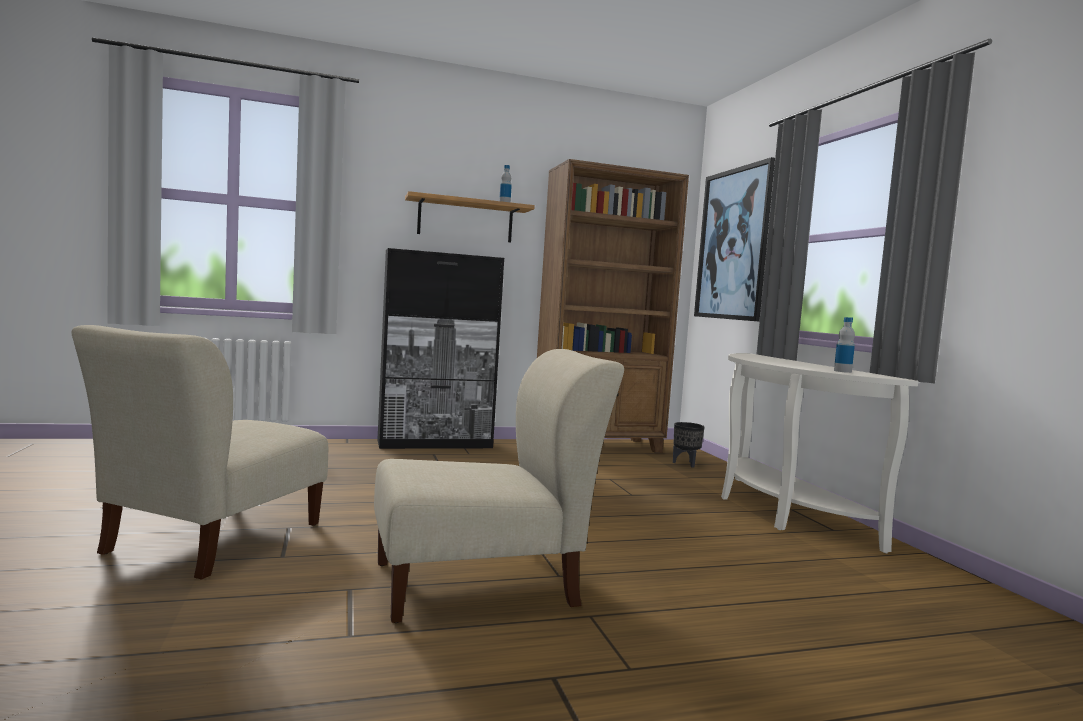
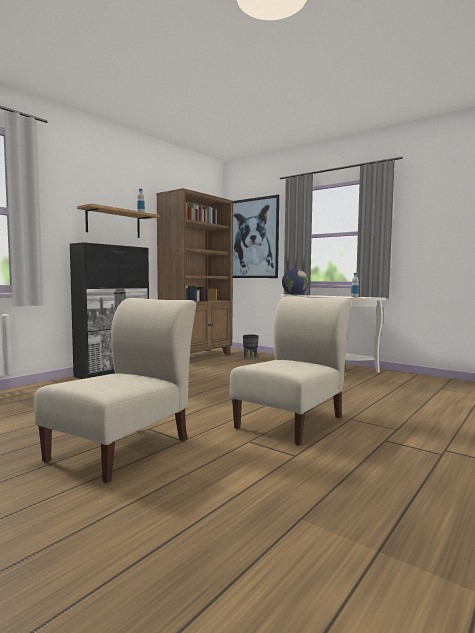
camera: 35 degrees left, 0 degrees up
beige chair [71,325,328,579] -> beige chair turned 135 degrees counterclockwise [34,298,196,483]
none -> globe [282,269,309,295]

